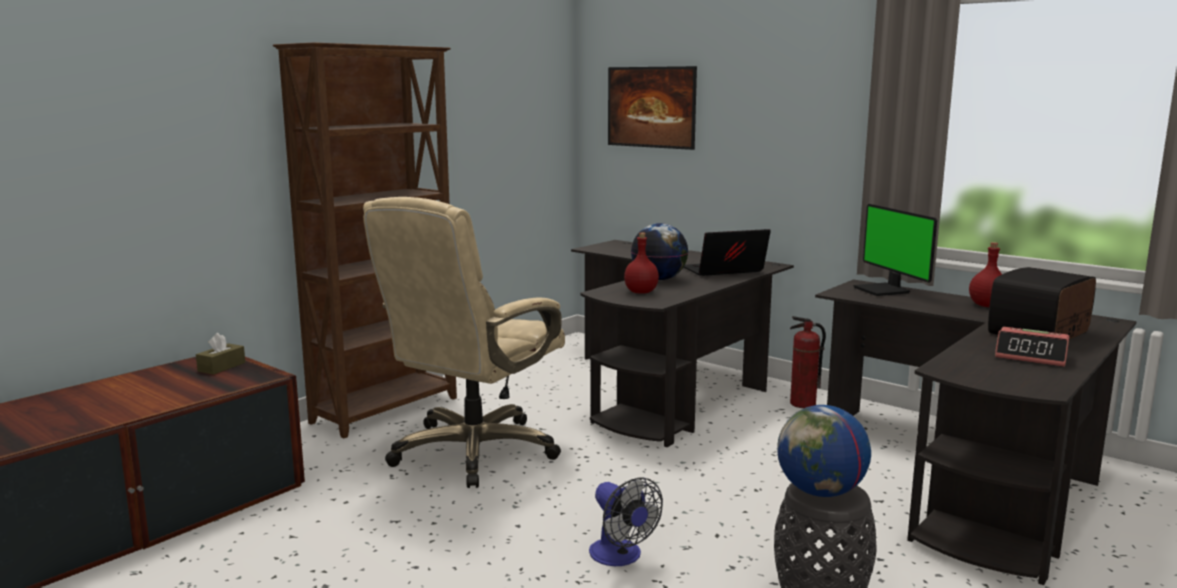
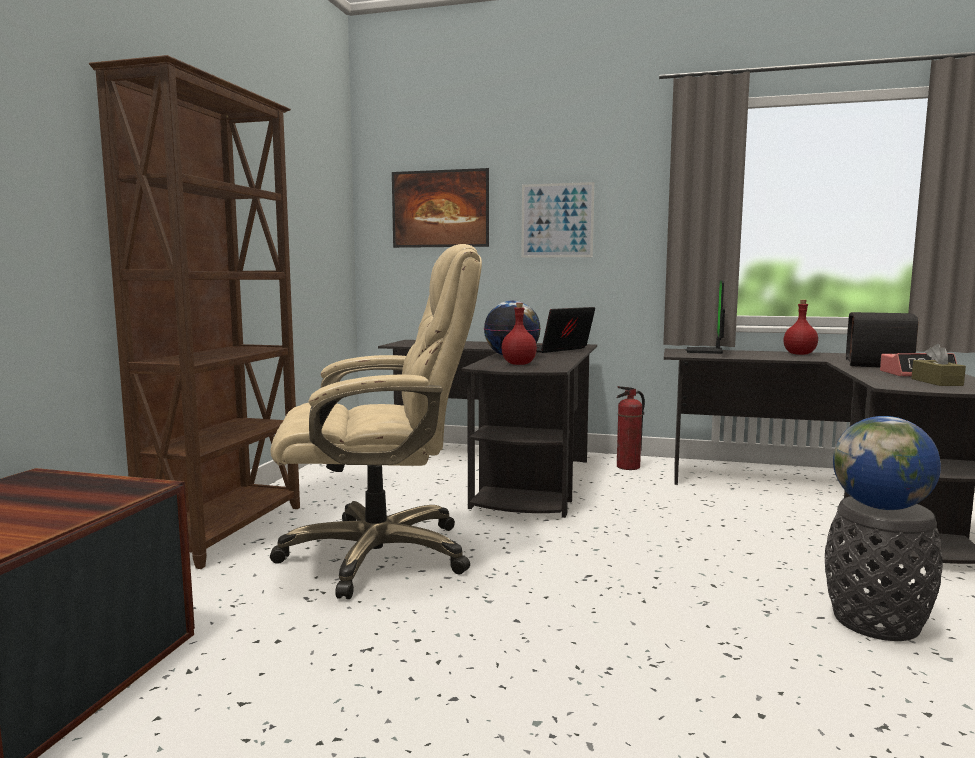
camera: 25 degrees left, 5 degrees down
brown tissue box [196,333,245,375] -> brown tissue box moved to [911,344,966,386]
beige office chair [363,197,565,488] -> beige office chair turned 105 degrees counterclockwise [270,244,482,599]
fan [589,477,663,566] -> none
monitor [853,204,937,296] -> monitor turned 60 degrees clockwise [686,280,725,354]
none -> picture [521,182,594,258]

